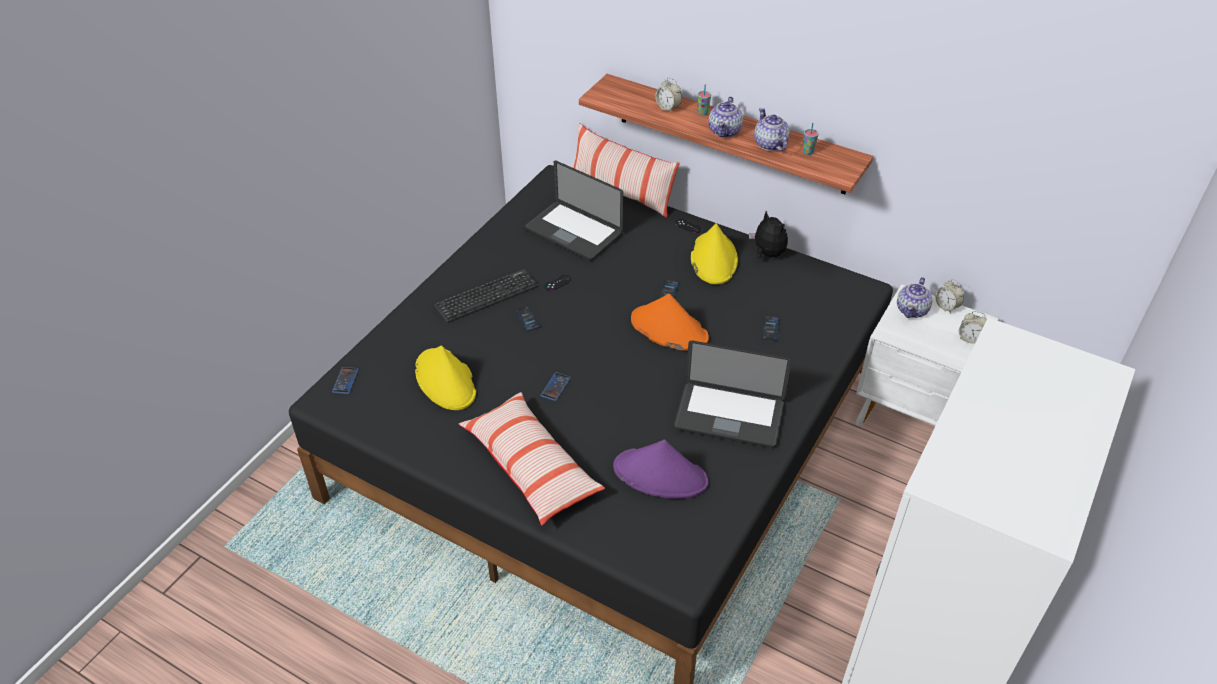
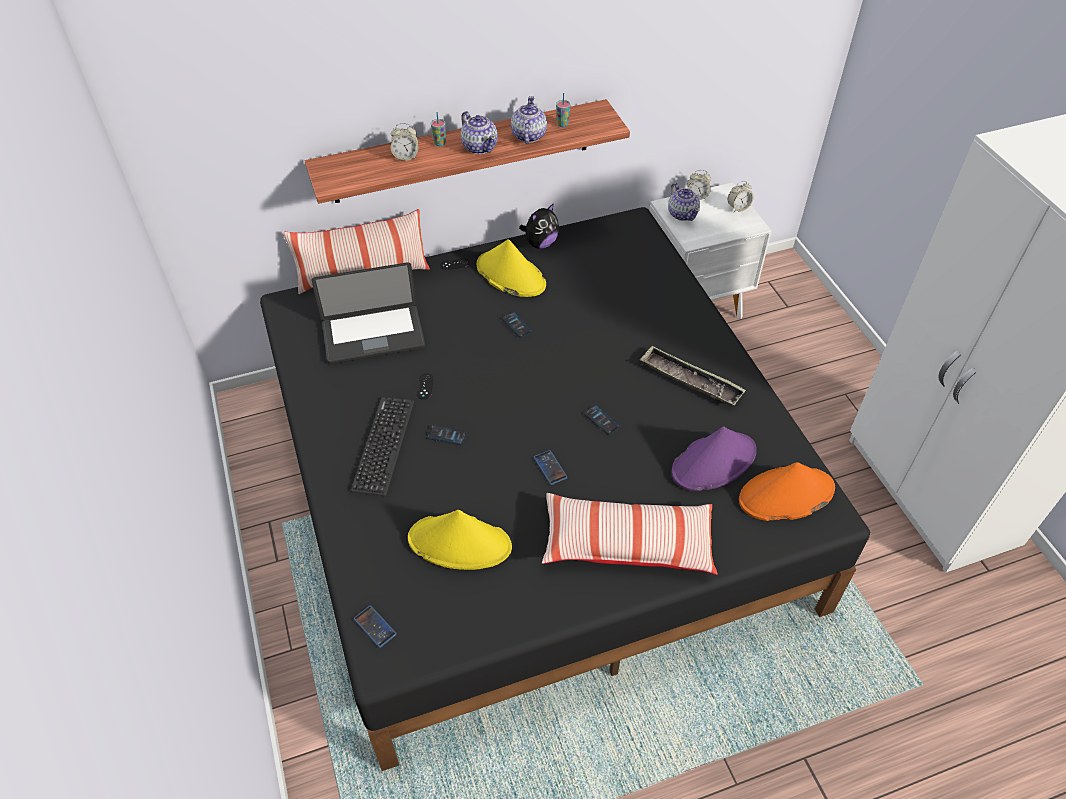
camera: 50 degrees left, 5 degrees up
orange hat [631,294,709,351] -> orange hat moved to [739,462,835,521]
laptop [674,340,792,448] -> tray [640,345,746,405]
plush toy [749,211,788,259] -> plush toy turned 135 degrees clockwise [519,203,559,249]
teapot [754,108,790,151] -> teapot turned 75 degrees clockwise [511,96,547,144]
phone [762,316,779,341] -> phone moved to [584,405,621,435]

